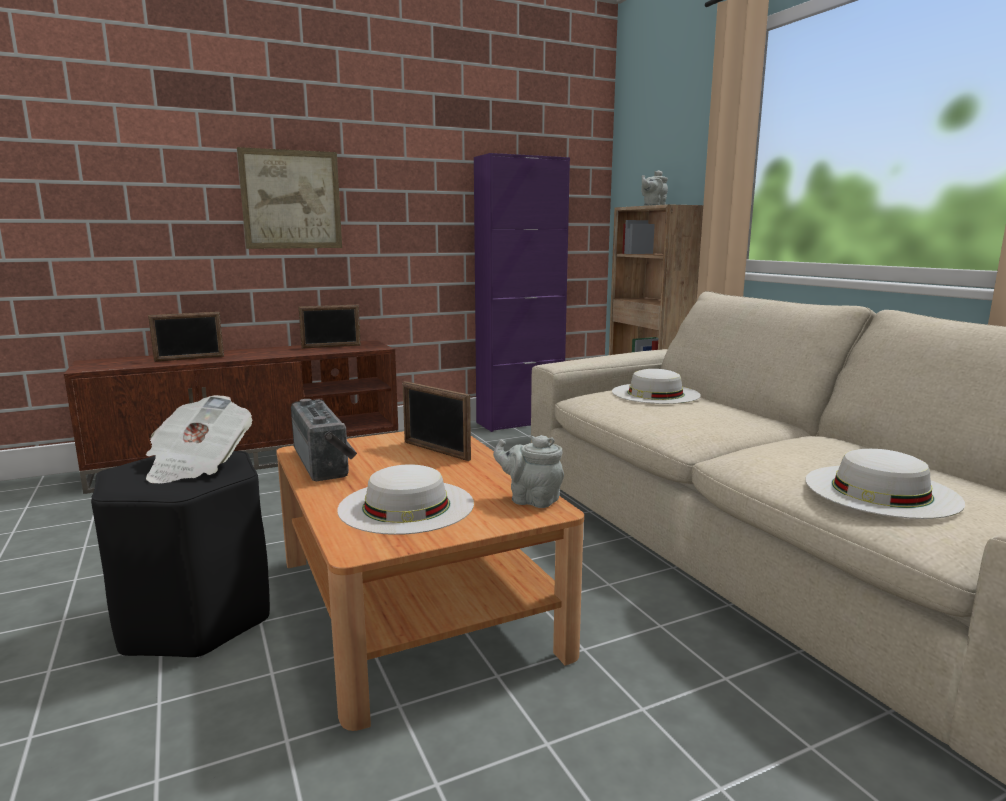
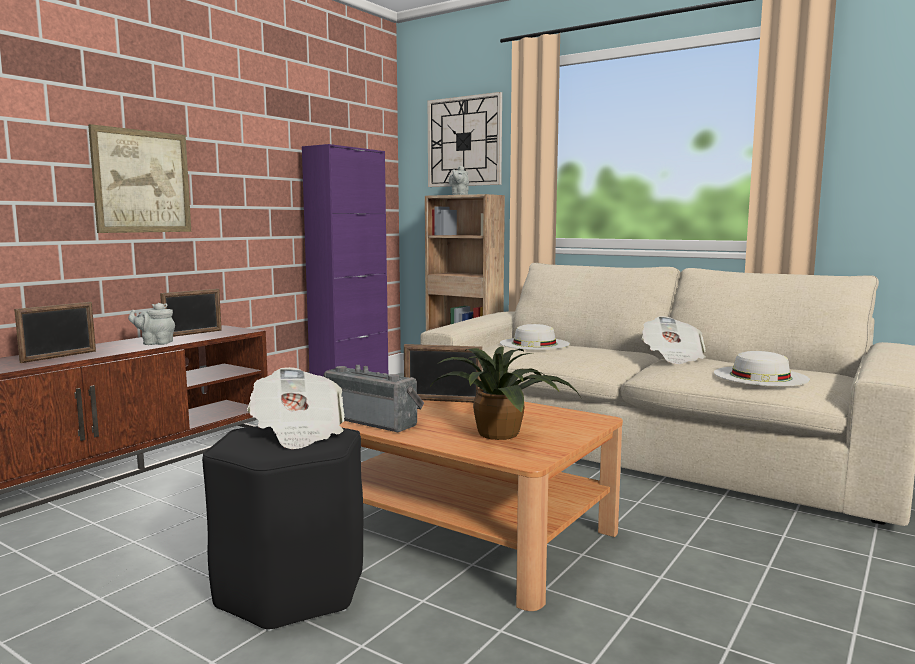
camera: 30 degrees left, 5 degrees down
white hat [337,464,474,535] -> potted plant [429,346,580,440]
grey teapot [493,435,564,508] -> grey teapot moved to [128,303,175,345]
none -> wall clock [428,92,502,187]
none -> newspaper [642,316,706,364]

